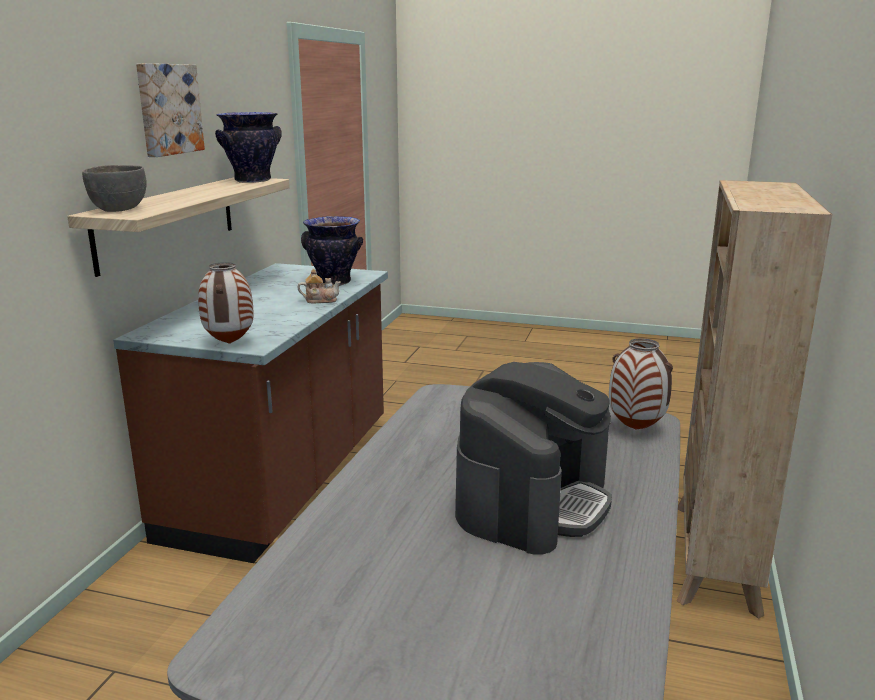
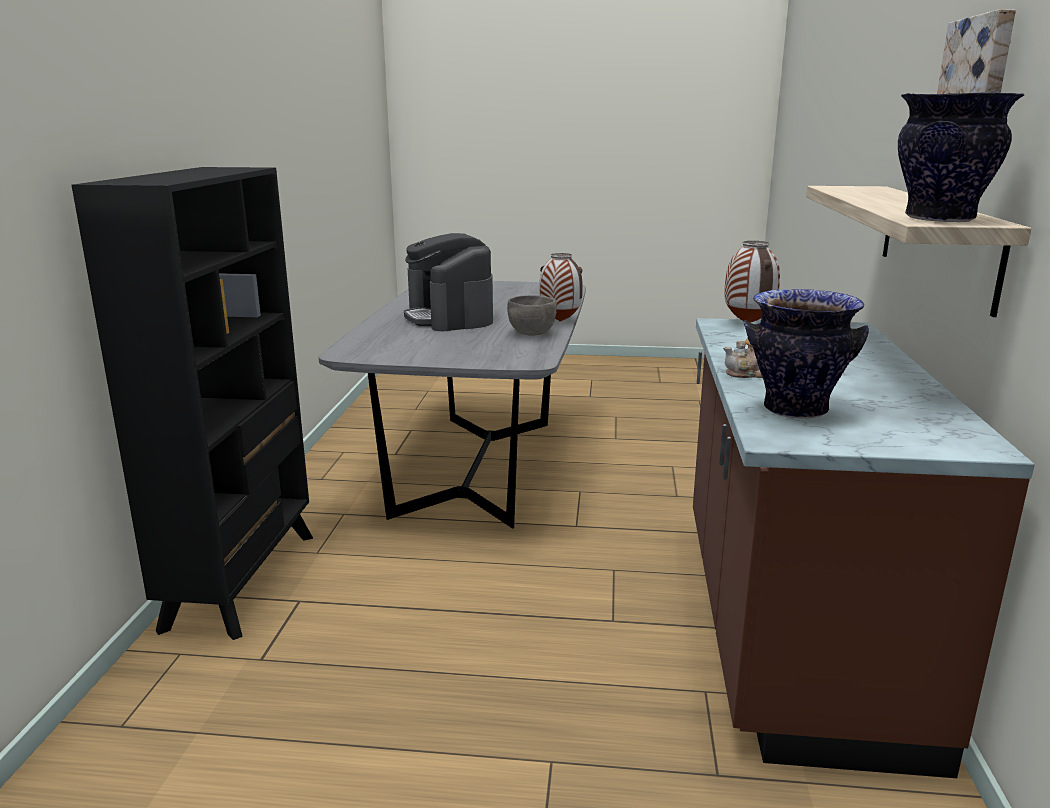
camera: 170 degrees right, 0 degrees up
grey bowl [82,165,147,212] -> grey bowl moved to [507,295,557,336]
coffee machine [455,362,612,555] -> coffee machine turned 45 degrees counterclockwise [404,233,493,331]
vase [609,338,673,430] -> vase moved to [539,253,583,322]
beige bookcase [677,180,832,618] -> black bookcase [71,167,313,640]

